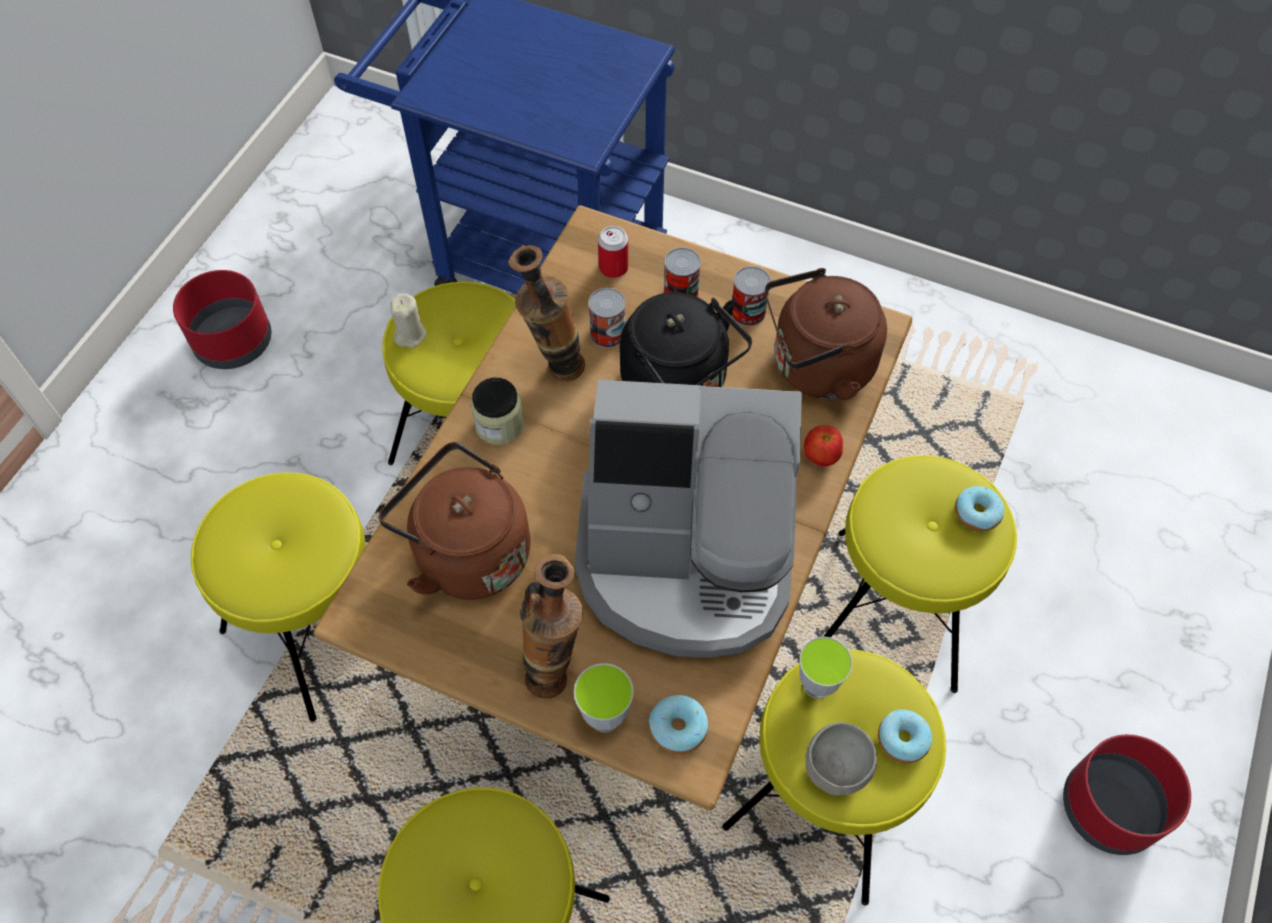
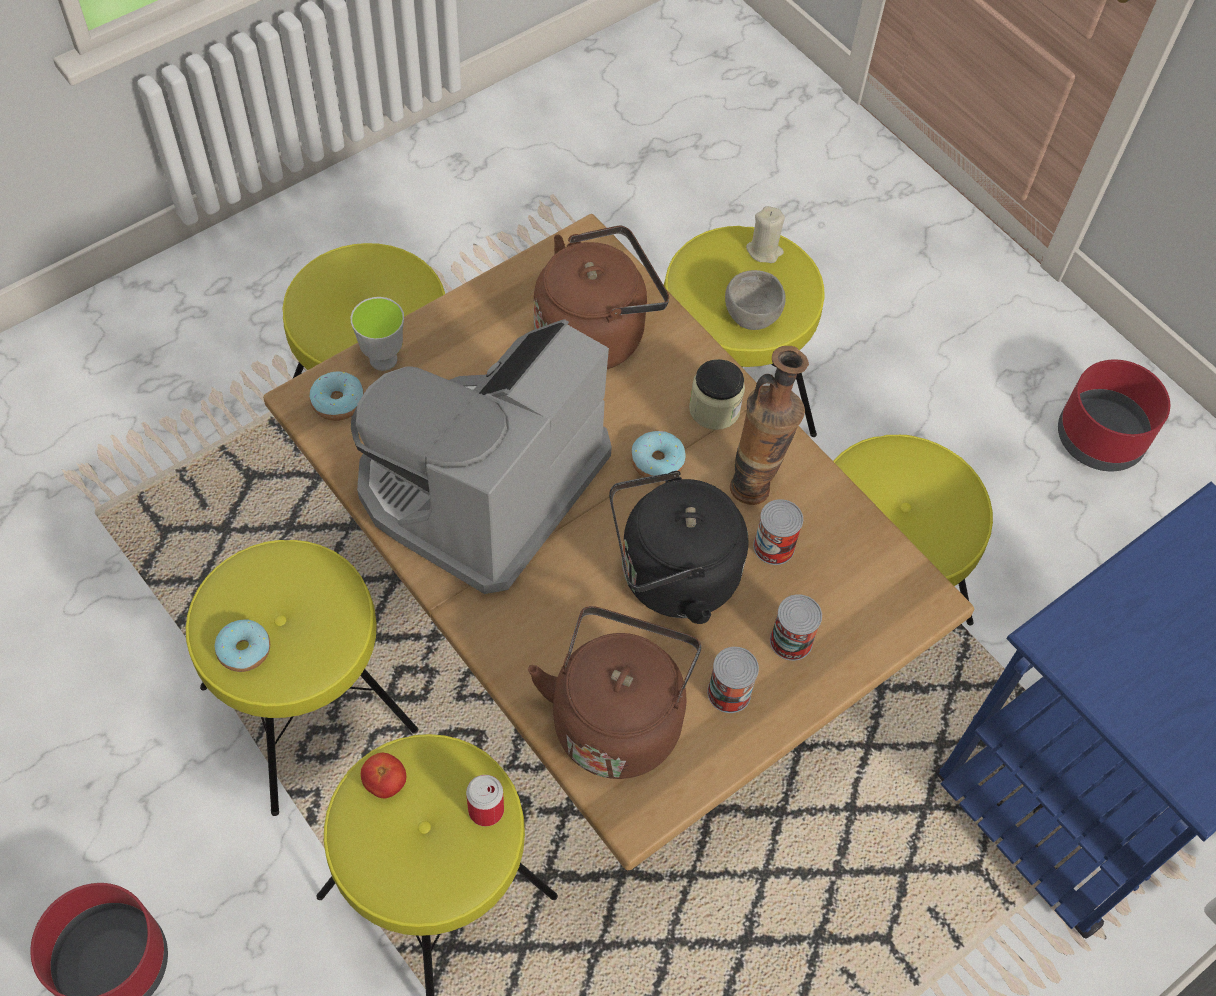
camera: 115 degrees right, 0 degrees up
beige candle [390,294,427,348] -> beige candle moved to [746,206,785,263]
vase [520,554,583,699] -> none
can [598,226,628,278] -> can moved to [466,775,504,826]
cup [799,637,852,699] -> none
tomato [804,425,843,466] -> tomato moved to [361,753,406,798]
grey bowl [806,722,877,795] -> grey bowl moved to [725,270,786,330]
donut [955,486,1004,531] -> donut moved to [631,431,686,478]

